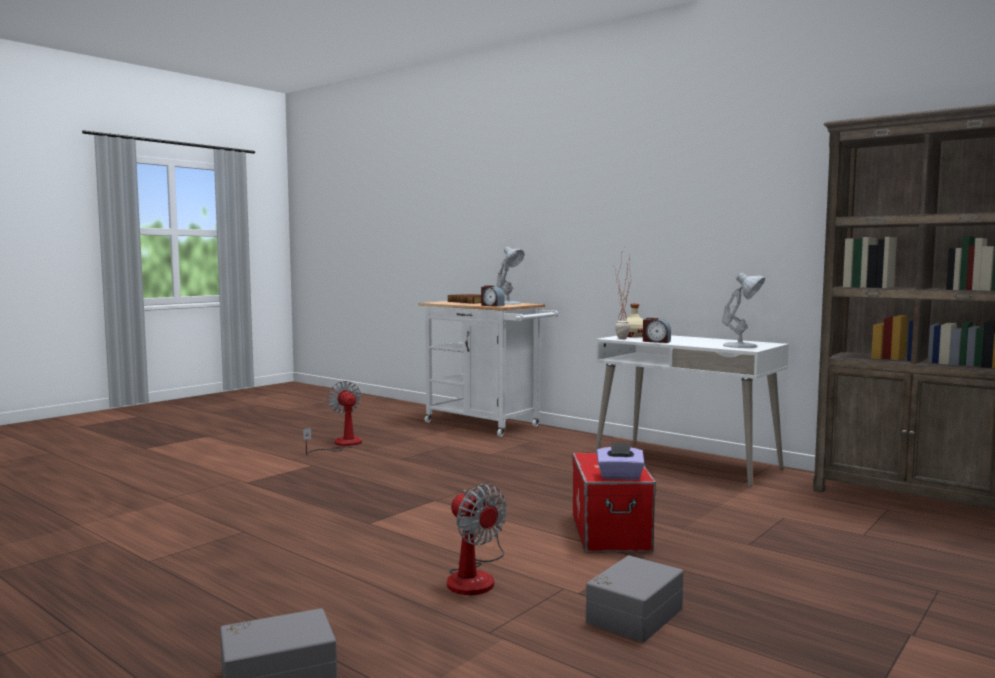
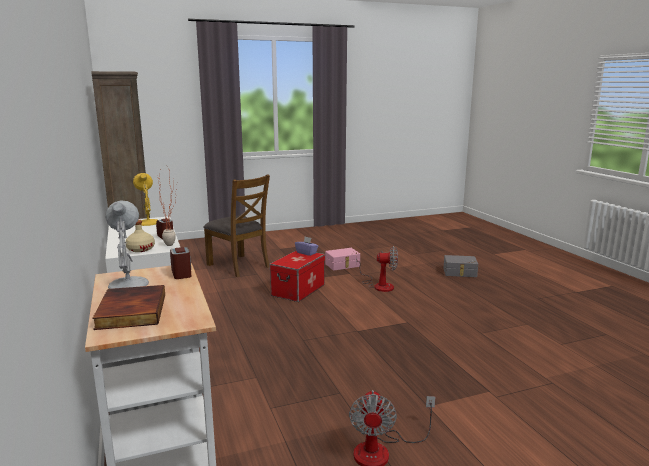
camera: 150 degrees left, 10 degrees up
fan [447,484,507,595] -> fan turned 105 degrees clockwise [356,246,398,292]
grey storage box [586,555,684,643] -> pink storage box [325,248,360,271]
white table lamp [722,273,765,348] -> yellow table lamp [133,173,157,226]
none -> brown chair [204,174,270,277]

